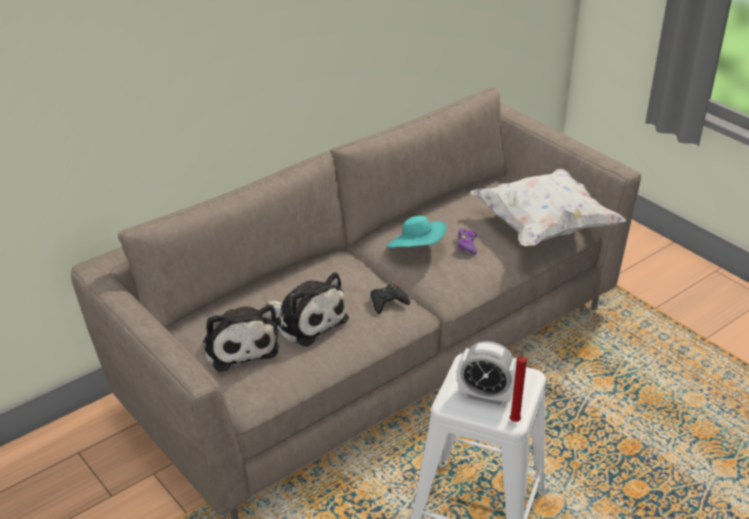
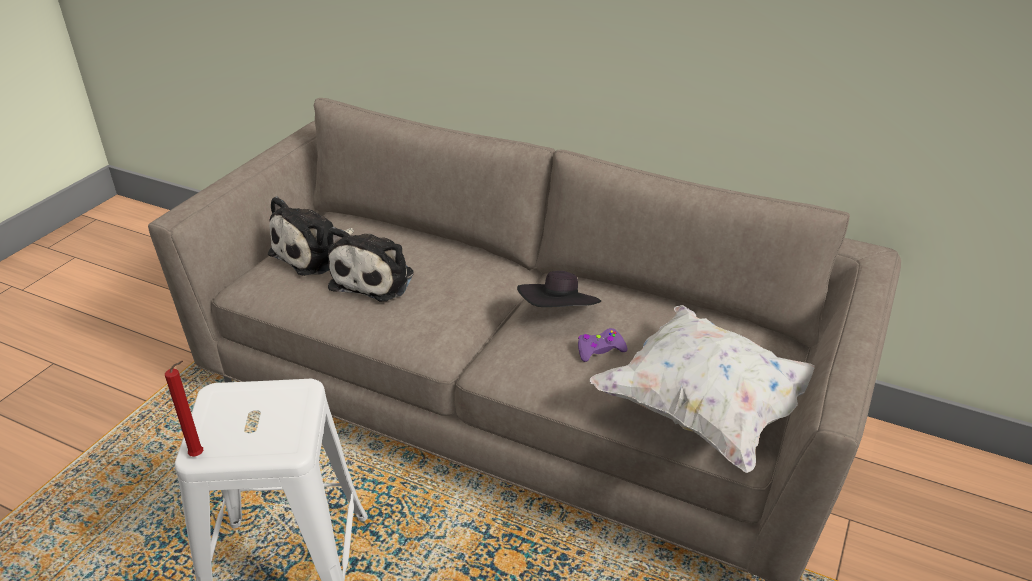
camera: 65 degrees right, 0 degrees up
black game controller [371,284,410,314] -> none
turquoise hat [387,216,447,248] -> black hat [517,271,601,307]
alarm clock [457,341,517,405] -> none

